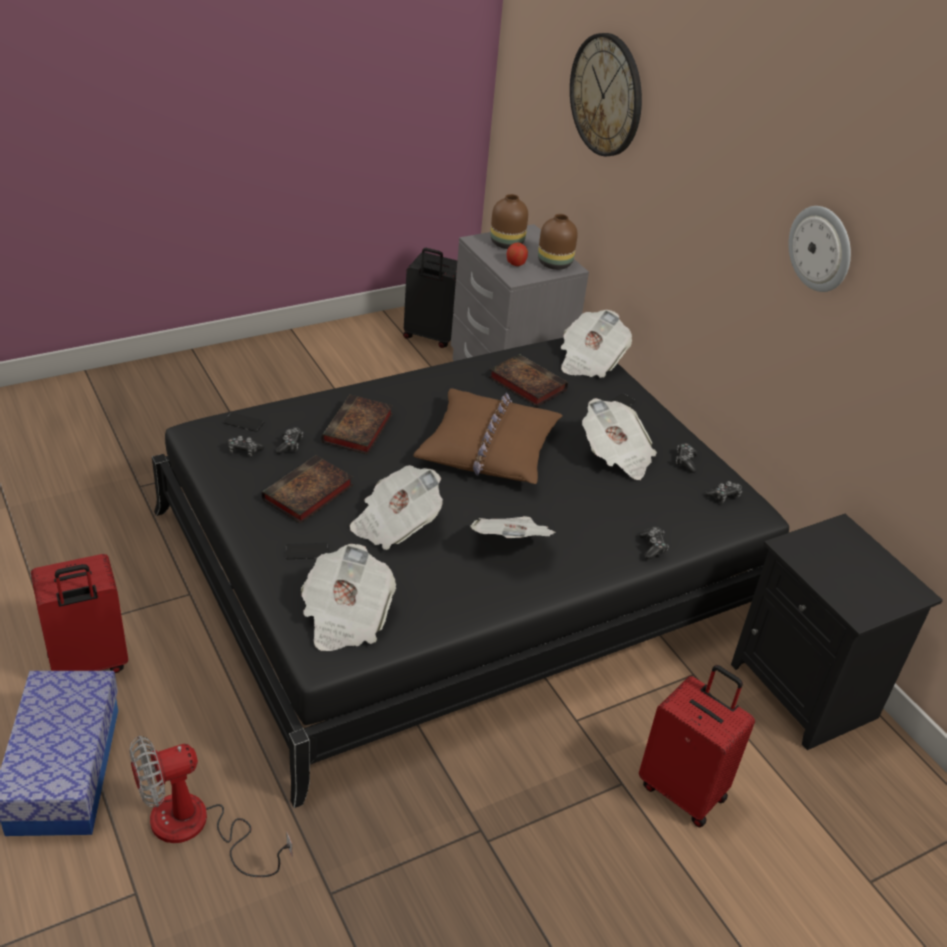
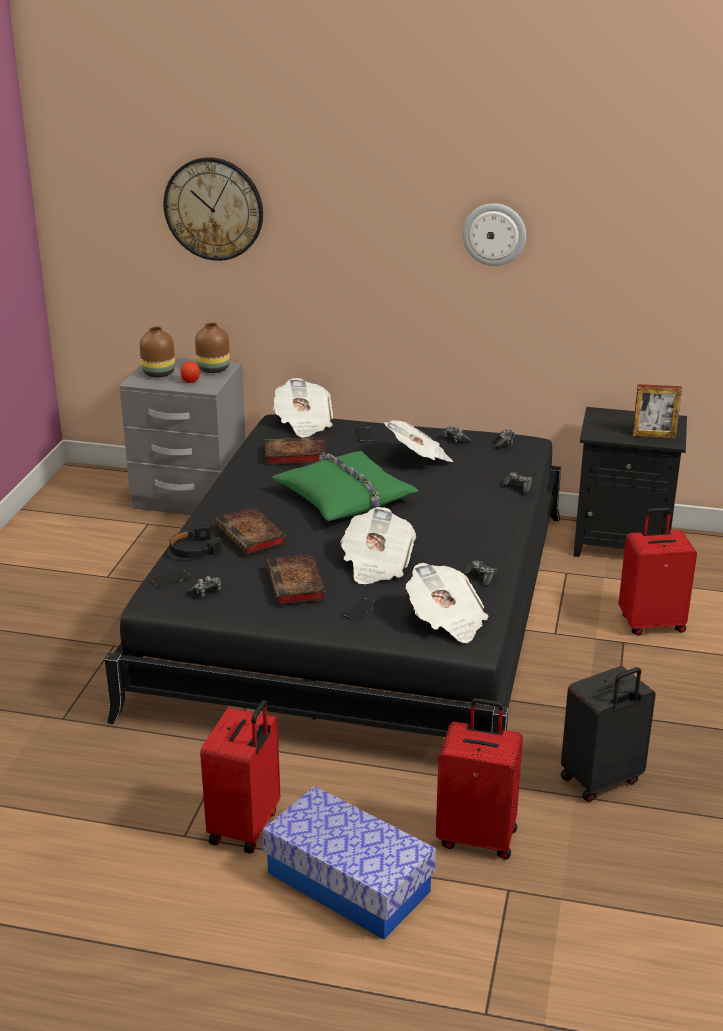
camera: 45 degrees left, 10 degrees down
fan [129,736,293,877] -> red suitcase [436,698,523,859]
game controller [275,427,303,454] -> game controller moved to [463,561,496,587]
black suitcase [403,248,457,348] -> black suitcase moved to [561,666,656,802]
brown pillow [413,388,563,484] -> green pillow [272,451,418,521]
newspaper [470,516,556,538] -> none
none -> black headphones [170,525,222,558]
none -> picture frame [632,384,682,438]

